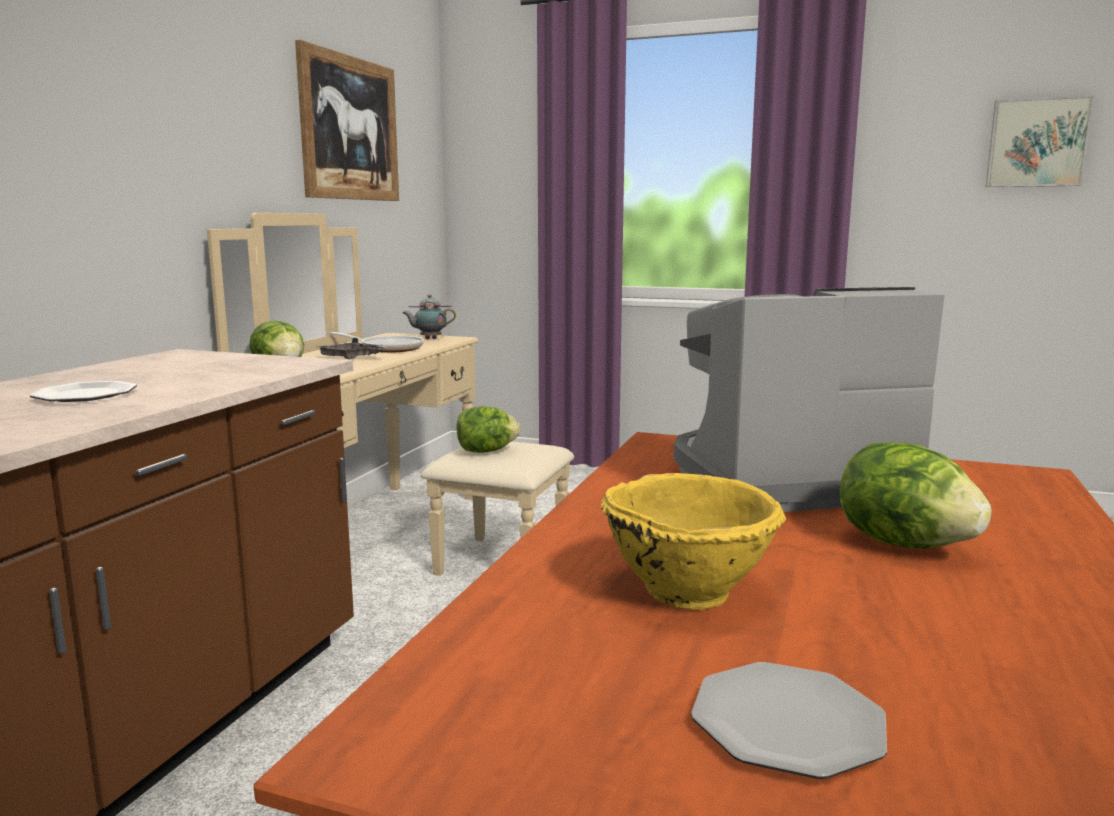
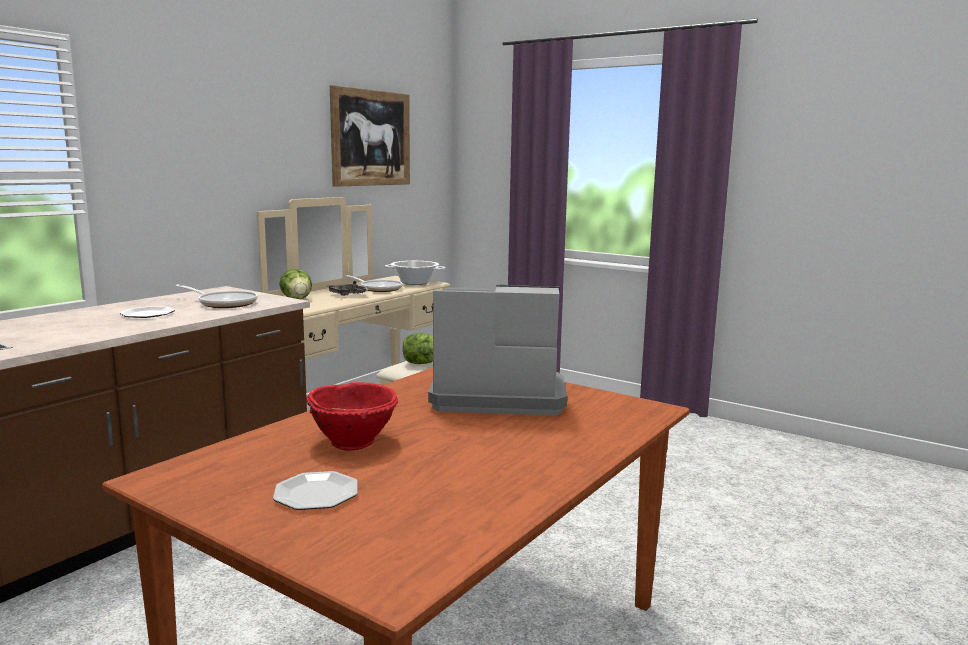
camera: 15 degrees right, 0 degrees up
teapot [402,294,456,339] -> cooking pot [385,261,446,285]
yellow bowl [601,473,786,610] -> red bowl [306,382,398,450]
lettuce [840,443,991,549] -> none
picture [986,96,1094,187] -> none
none -> frying pan [175,284,258,308]

